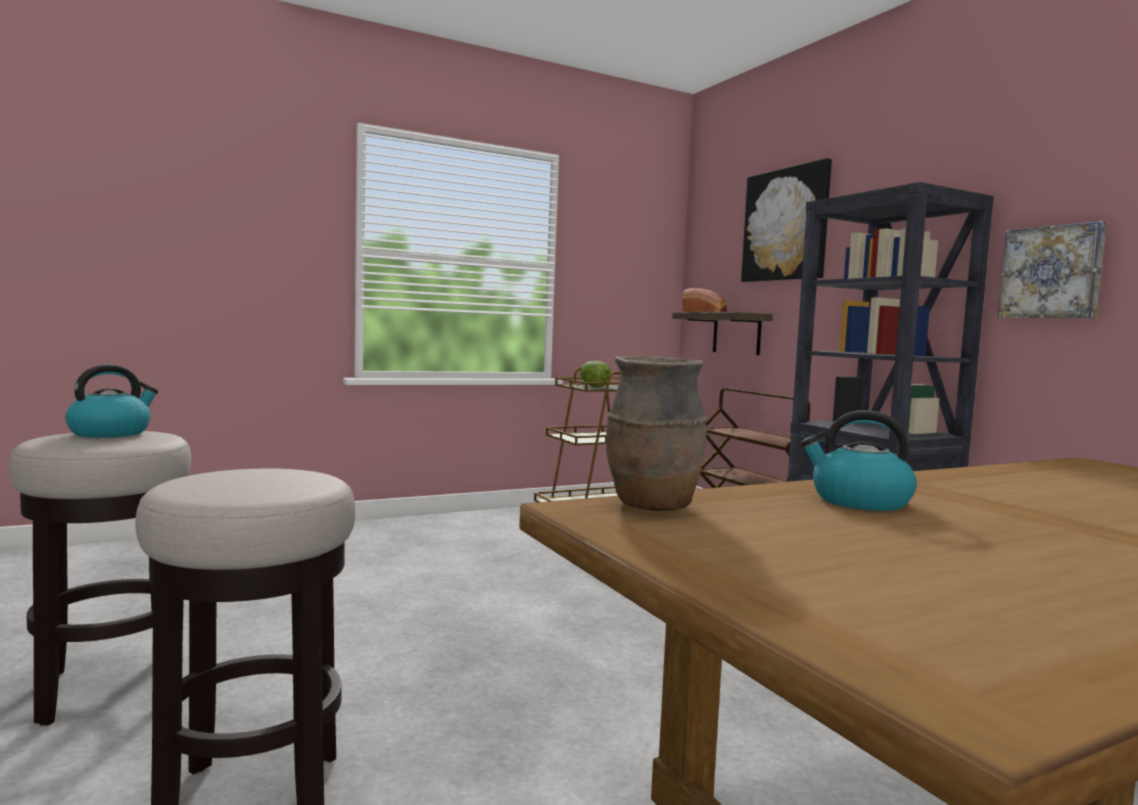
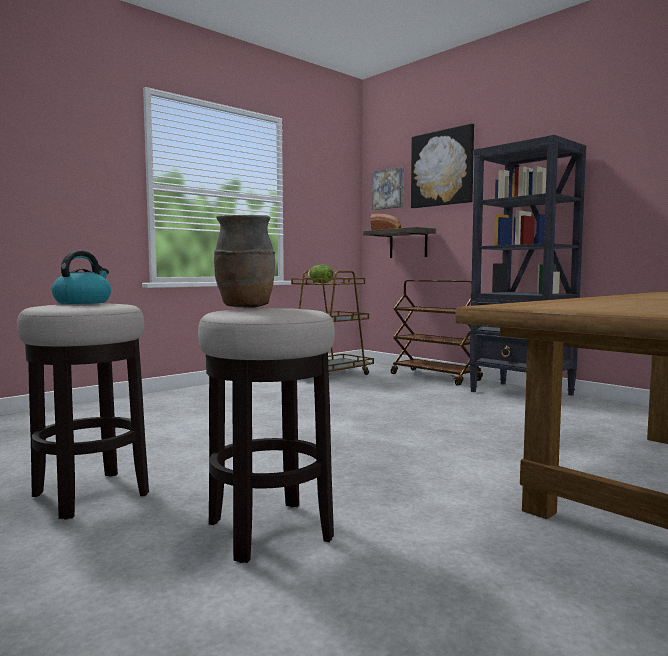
camera: 15 degrees left, 0 degrees up
brown vase [606,356,707,511] -> brown vase moved to [214,215,275,308]
kettle [801,410,917,511] -> none
picture [998,221,1106,318] -> picture moved to [372,167,404,210]

